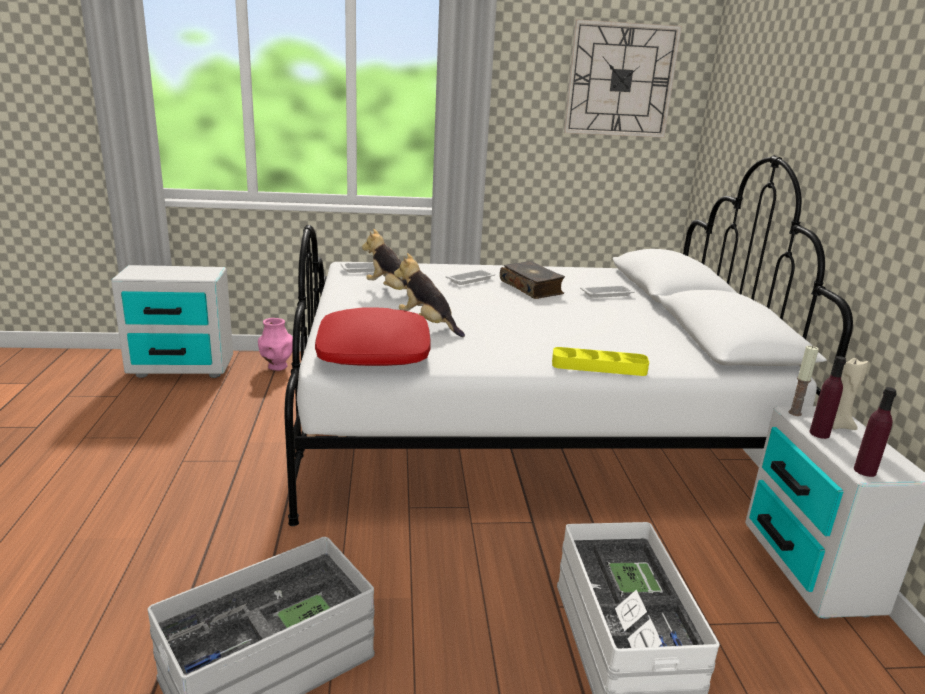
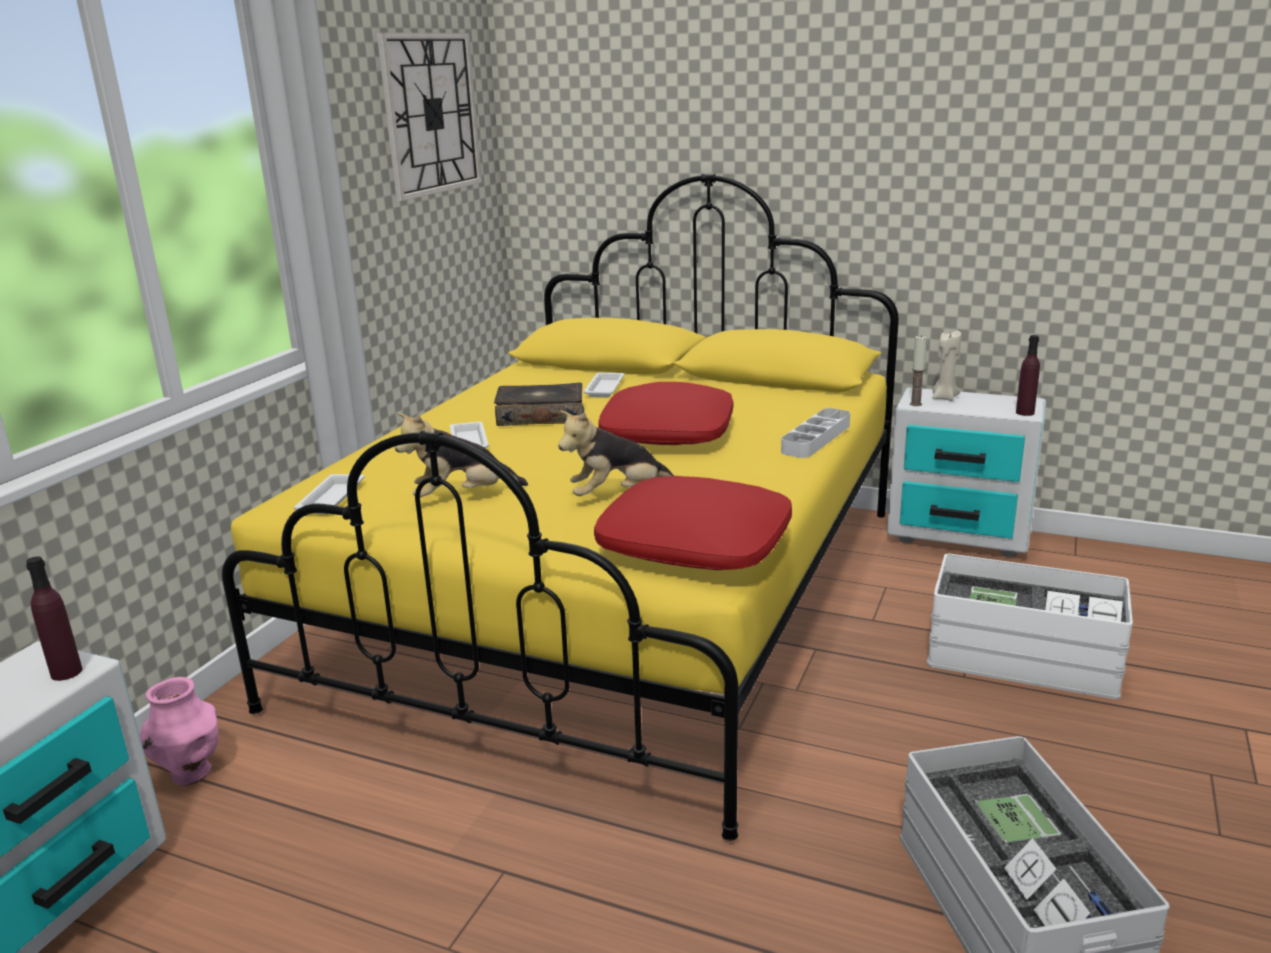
camera: 60 degrees left, 0 degrees up
white bed [285,156,853,526] -> yellow bed [222,174,899,841]
yellow tray [552,347,649,376] -> grey tray [781,408,850,458]
purple bottle [809,356,846,439] -> purple bottle moved to [26,556,82,681]
none -> red pillow [598,382,734,445]

